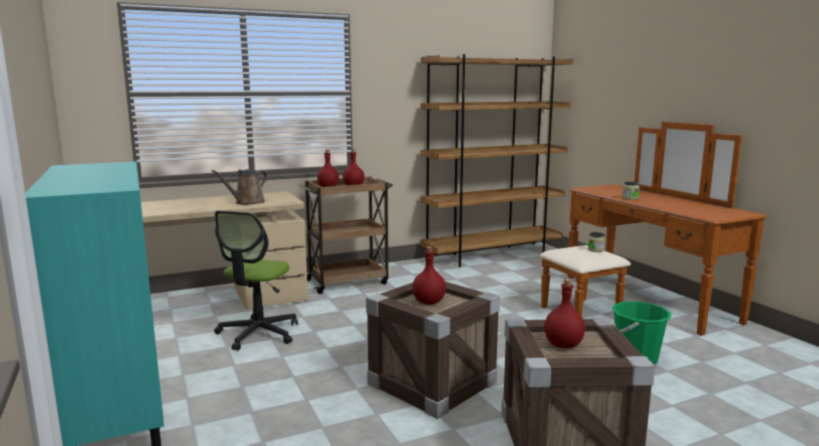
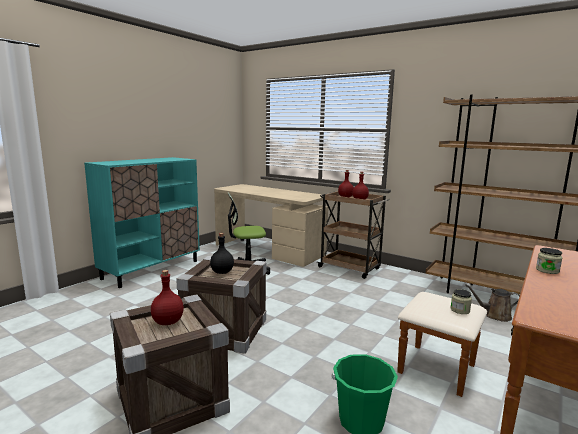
camera: 60 degrees right, 0 degrees up
brown watering can [212,169,267,205] -> brown watering can moved to [465,284,520,322]
red bottle [412,246,446,305] -> black bottle [210,233,234,274]

